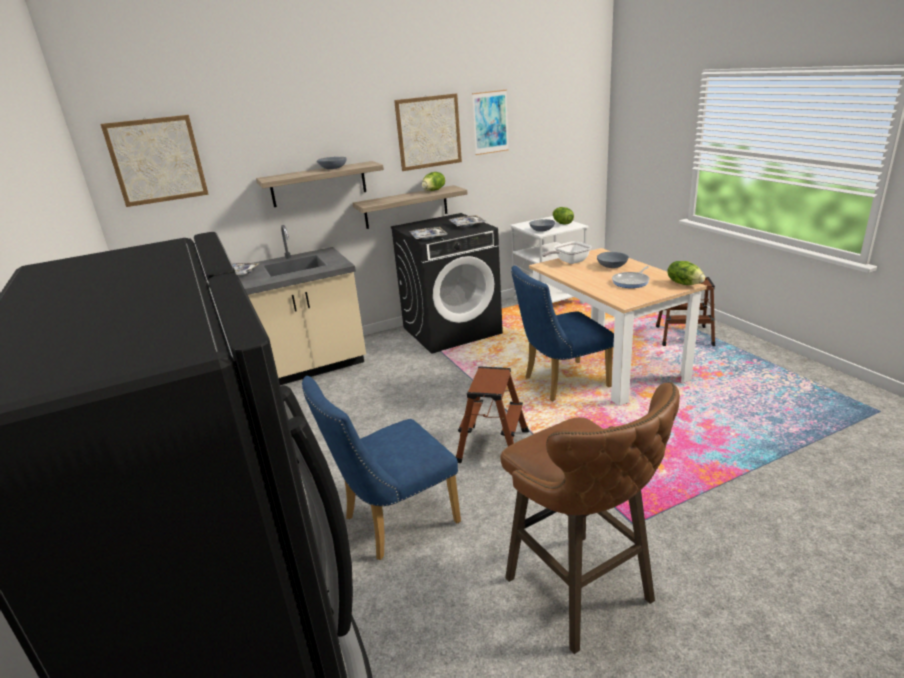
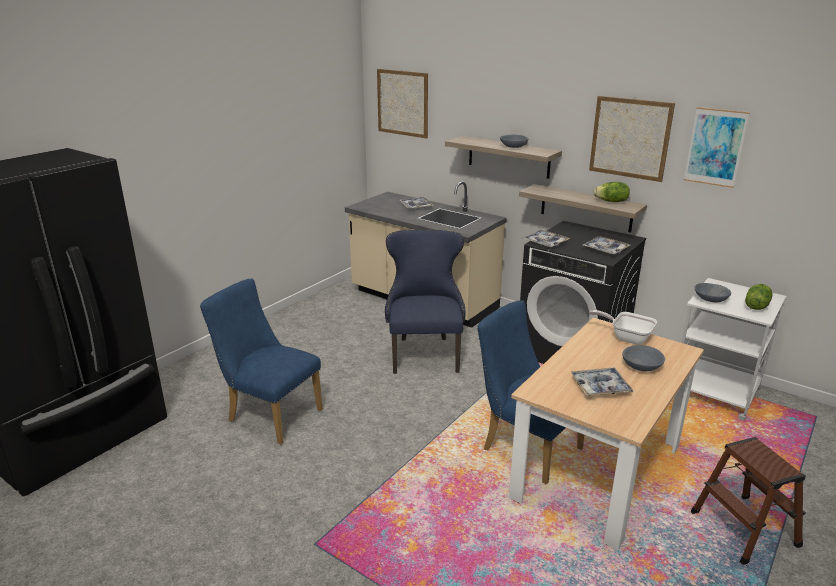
camera: 60 degrees right, 0 degrees up
brown step ladder [456,366,529,463] -> none
brown stool [500,382,680,654] -> none
frying pan [612,266,650,288] -> tray [571,368,634,396]
lettuce [667,261,705,285] -> none
none -> blue chair [385,230,466,374]

